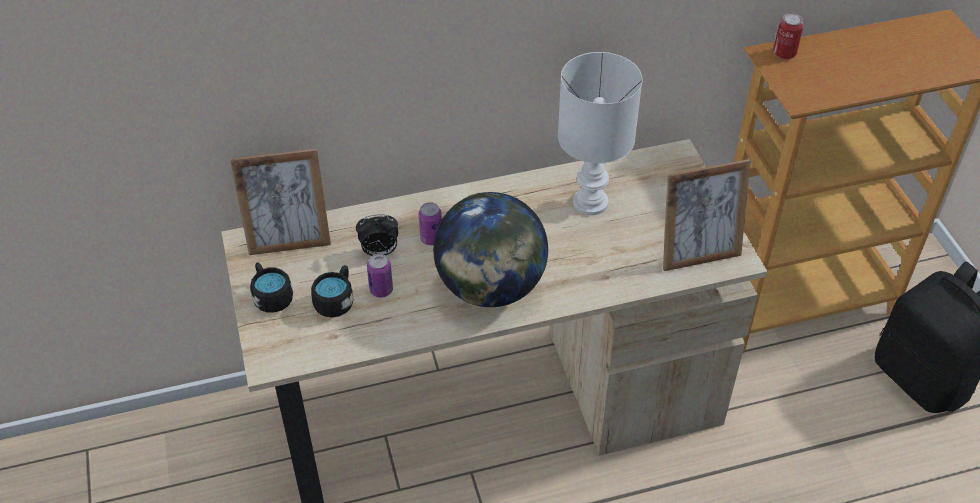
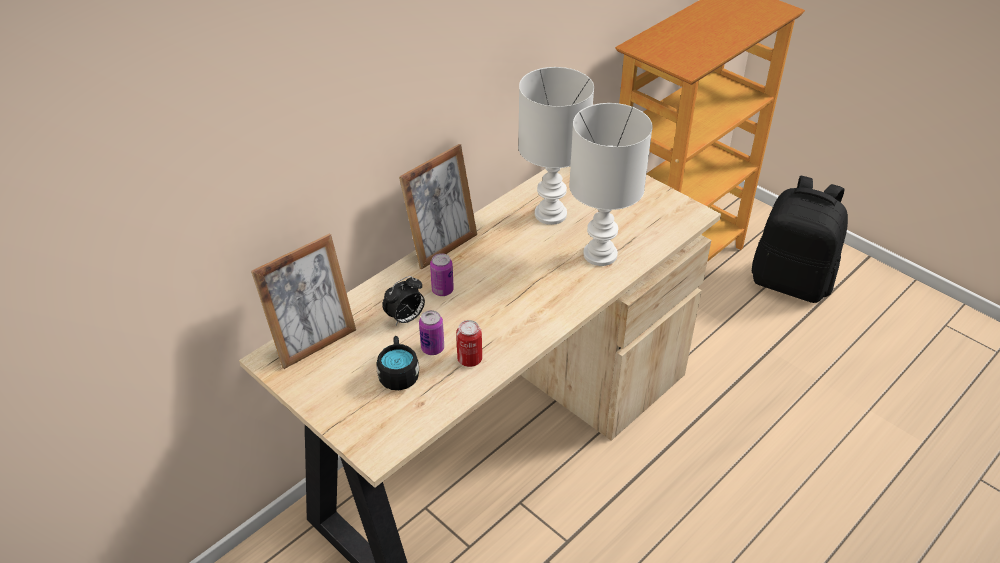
camera: 30 degrees left, 5 degrees down
black mug [250,262,293,313] -> none
globe [433,192,548,307] -> none
picture frame [663,159,750,271] -> picture frame moved to [399,144,477,269]
can [773,13,803,59] -> can moved to [456,320,482,367]
none -> white table lamp [569,103,653,266]

